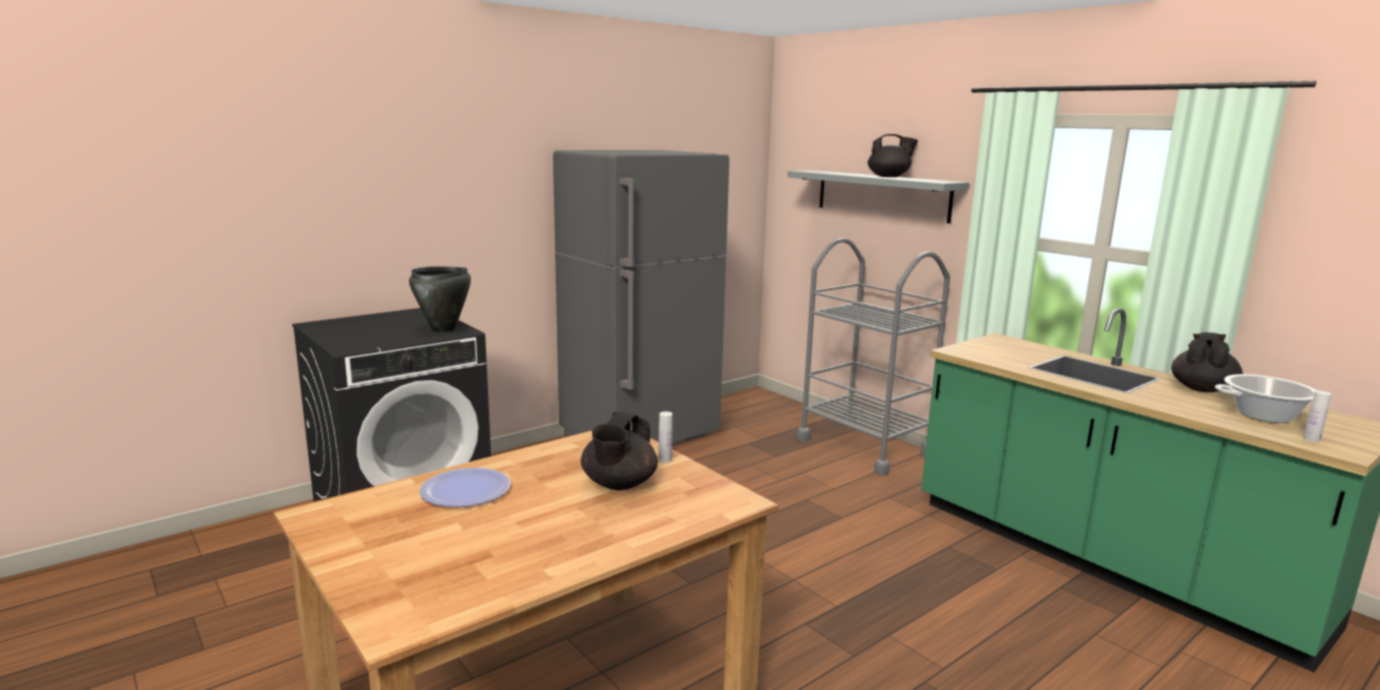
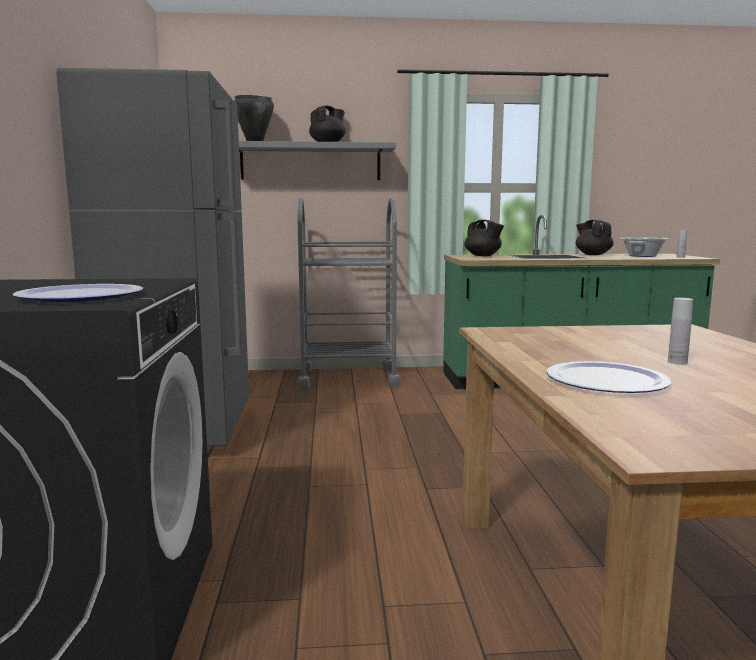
camera: 55 degrees left, 5 degrees down
black cooking pot [409,266,471,333] -> black cooking pot moved to [234,95,274,141]
black teapot [581,412,658,490] -> black teapot moved to [465,220,504,256]
white bottle [658,411,673,463] -> white bottle moved to [668,298,693,365]
none -> plate [13,284,143,302]

